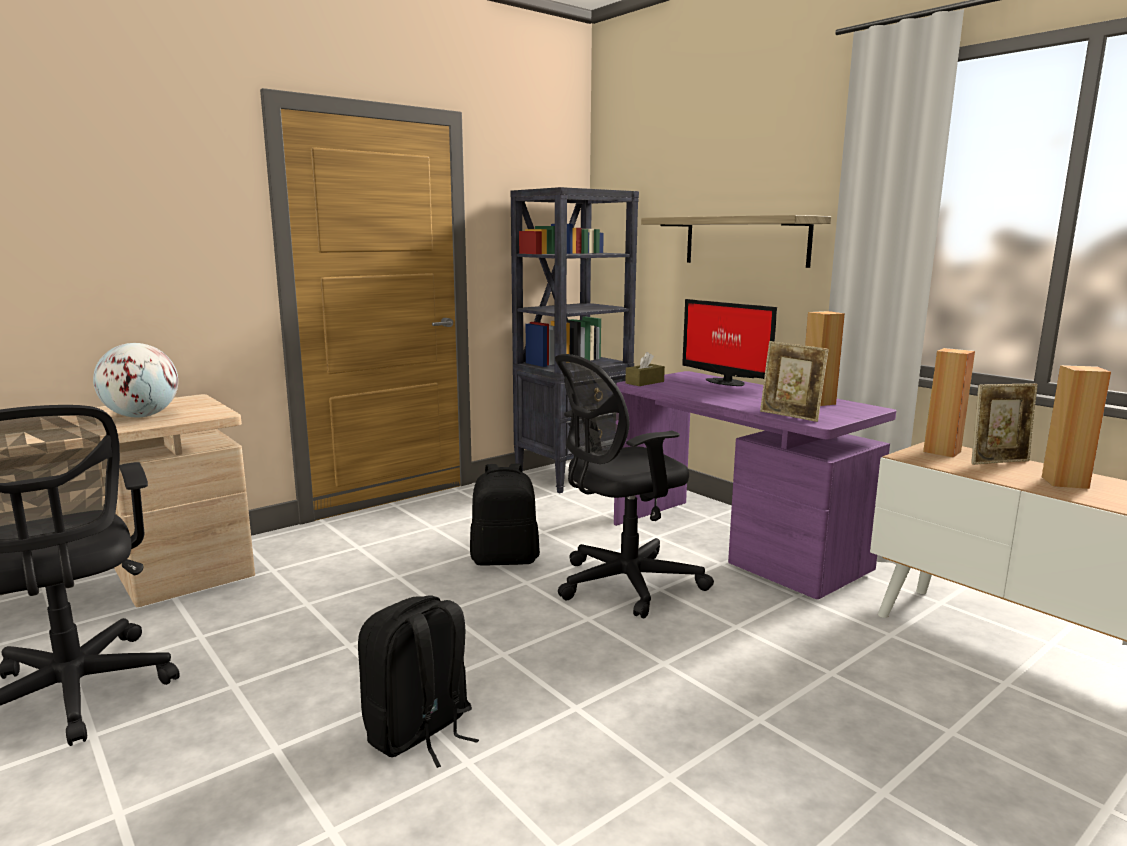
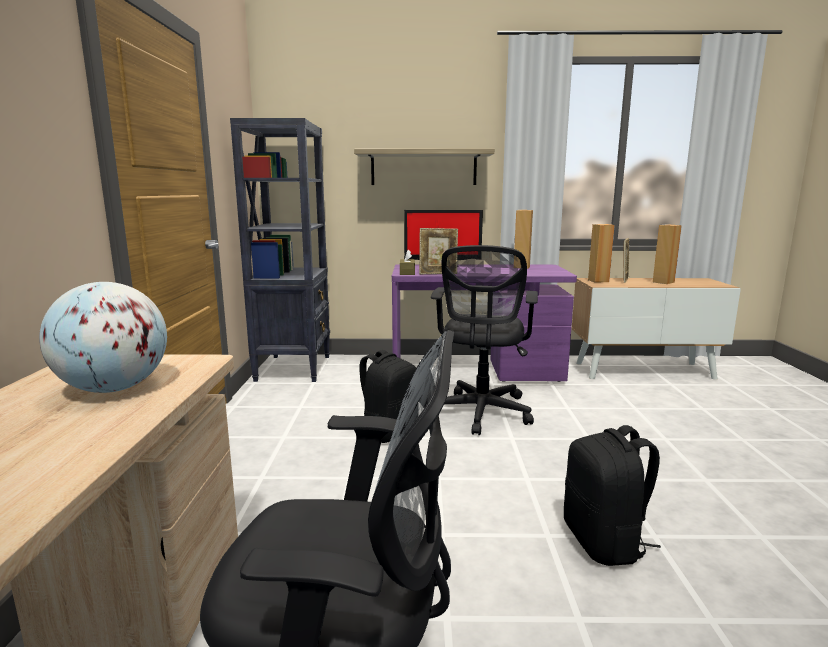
camera: 50 degrees left, 0 degrees up
picture frame [760,341,829,422] -> picture frame moved to [419,228,458,274]

